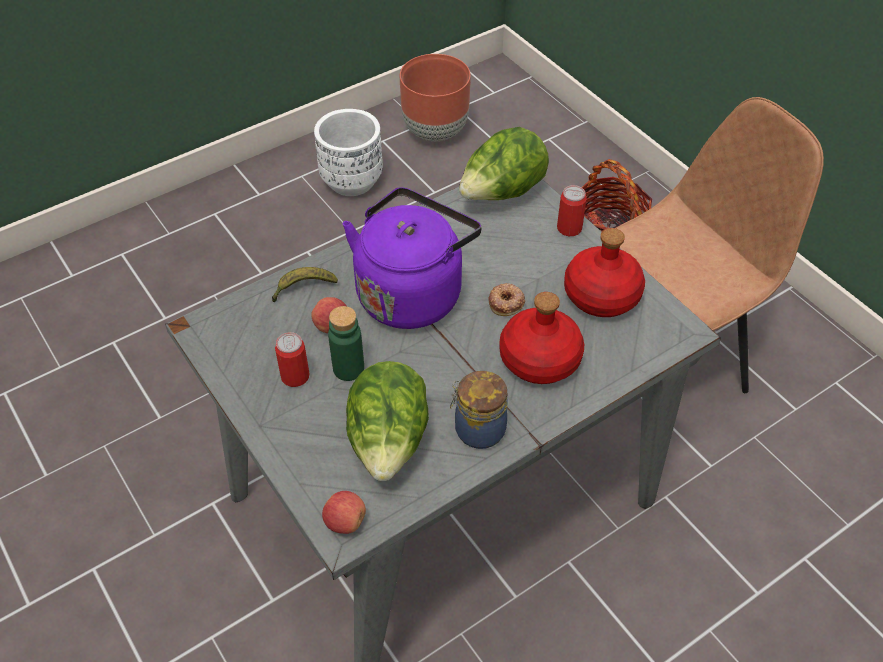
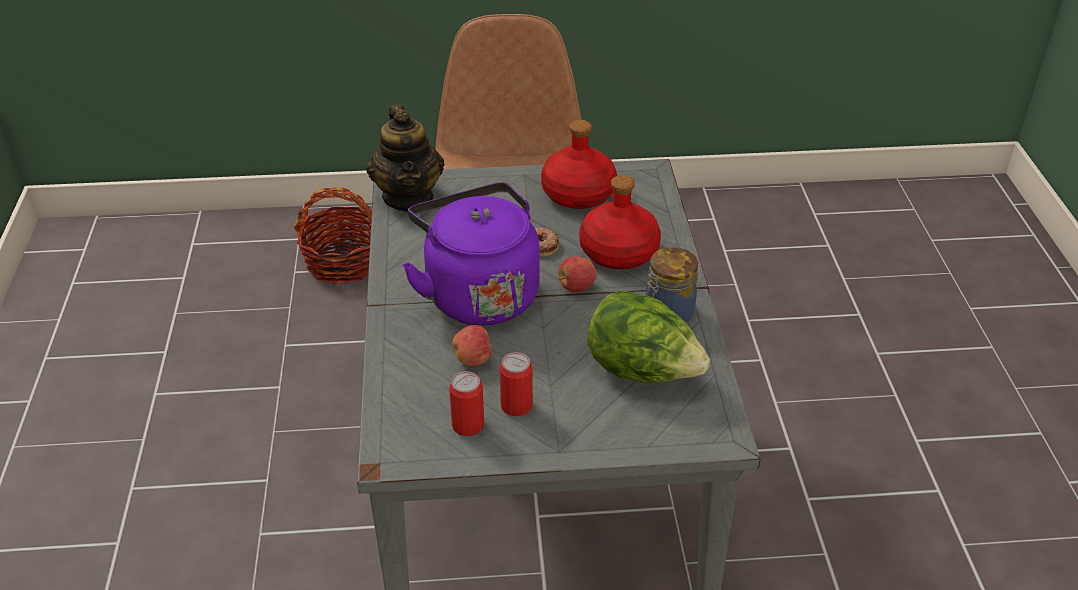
camera: 60 degrees left, 10 degrees down
banana [272,267,338,302] -> none
white planter [314,109,383,196] -> none
apple [322,491,366,534] -> apple moved to [558,256,597,293]
green bottle [328,306,364,381] -> none
brown planter [400,54,471,141] -> none
lettuce [459,127,549,200] -> teapot [366,104,445,212]
can [557,185,587,236] -> can moved to [449,371,484,436]

